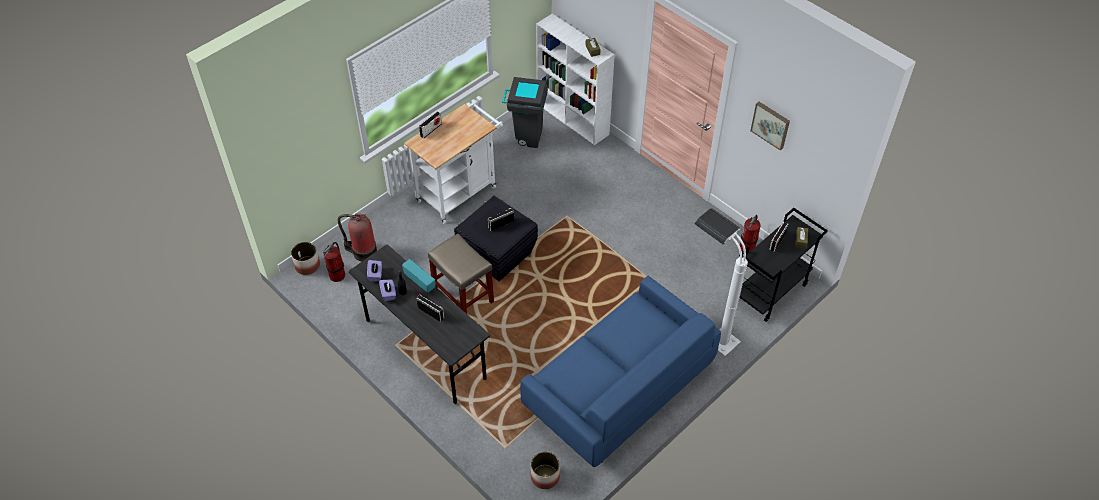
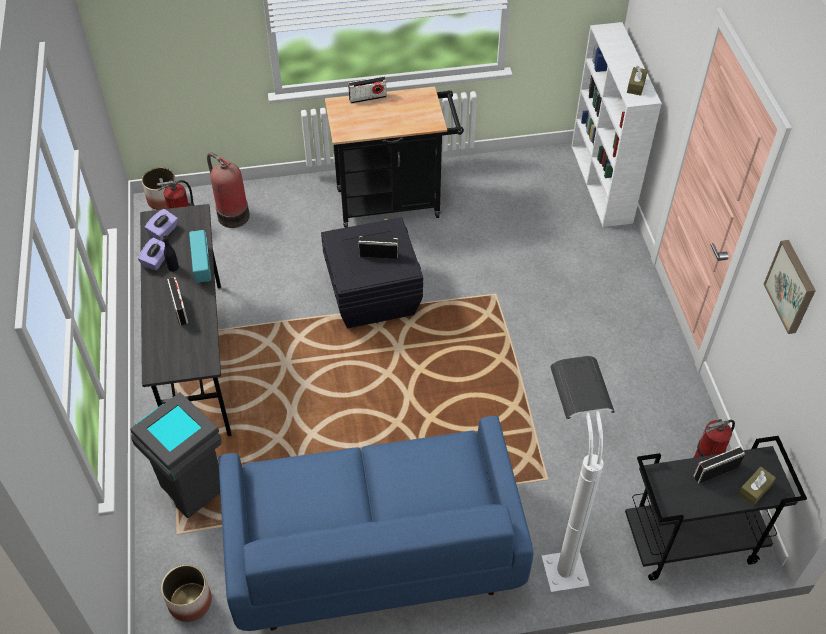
camera: 35 degrees right, 0 degrees up
white cart [404,102,503,224] -> black cart [325,86,464,228]
beige stool [428,233,494,314] -> none
grey trash can [502,77,548,148] -> grey trash can moved to [130,392,221,518]

